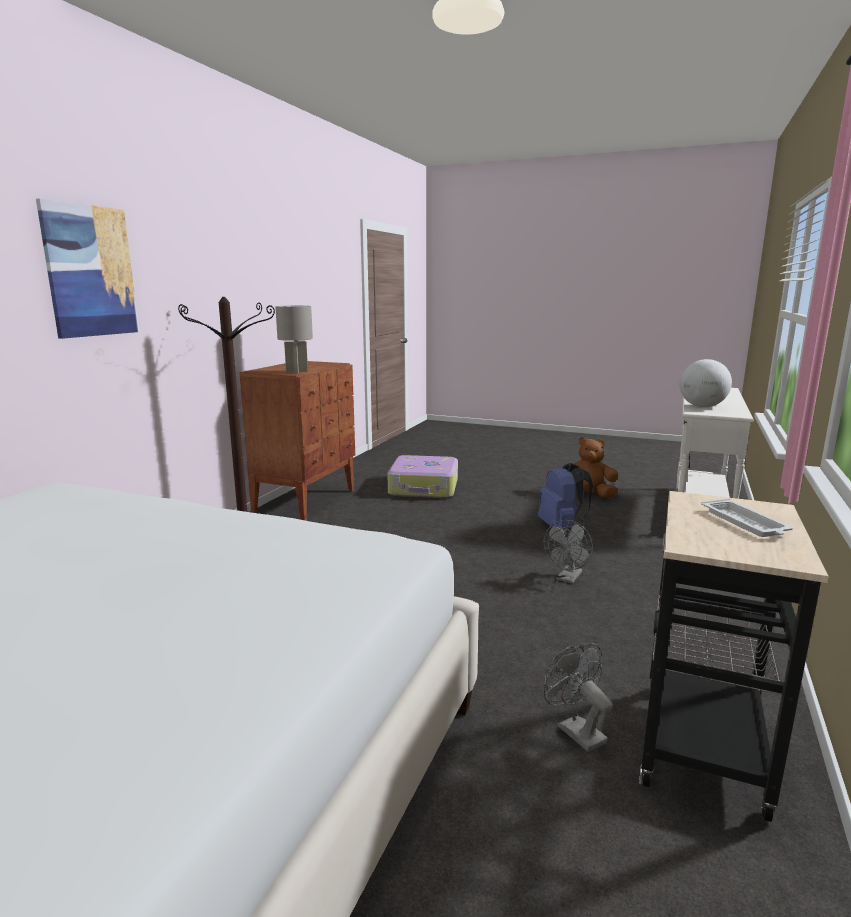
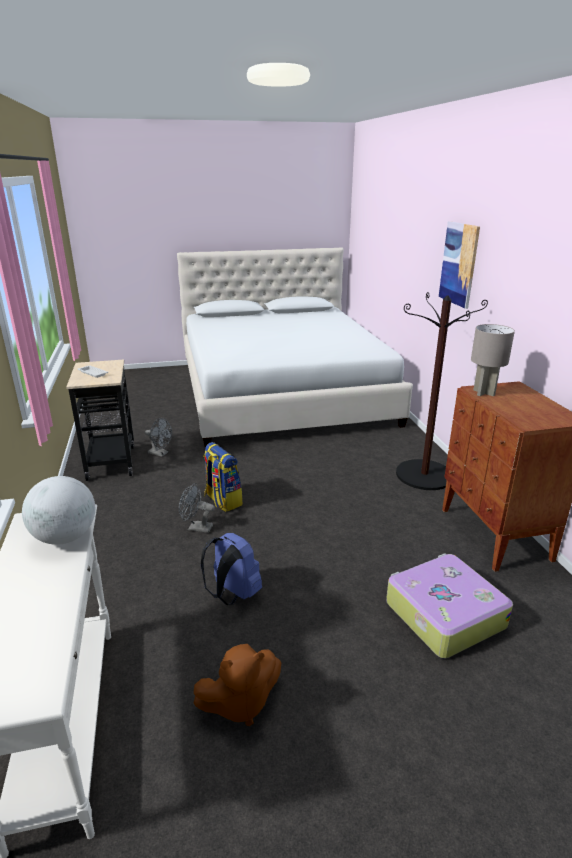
camera: 145 degrees right, 10 degrees up
grey fan [544,520,593,584] -> grey fan turned 75 degrees counterclockwise [179,483,215,533]
none -> backpack [203,442,243,512]

